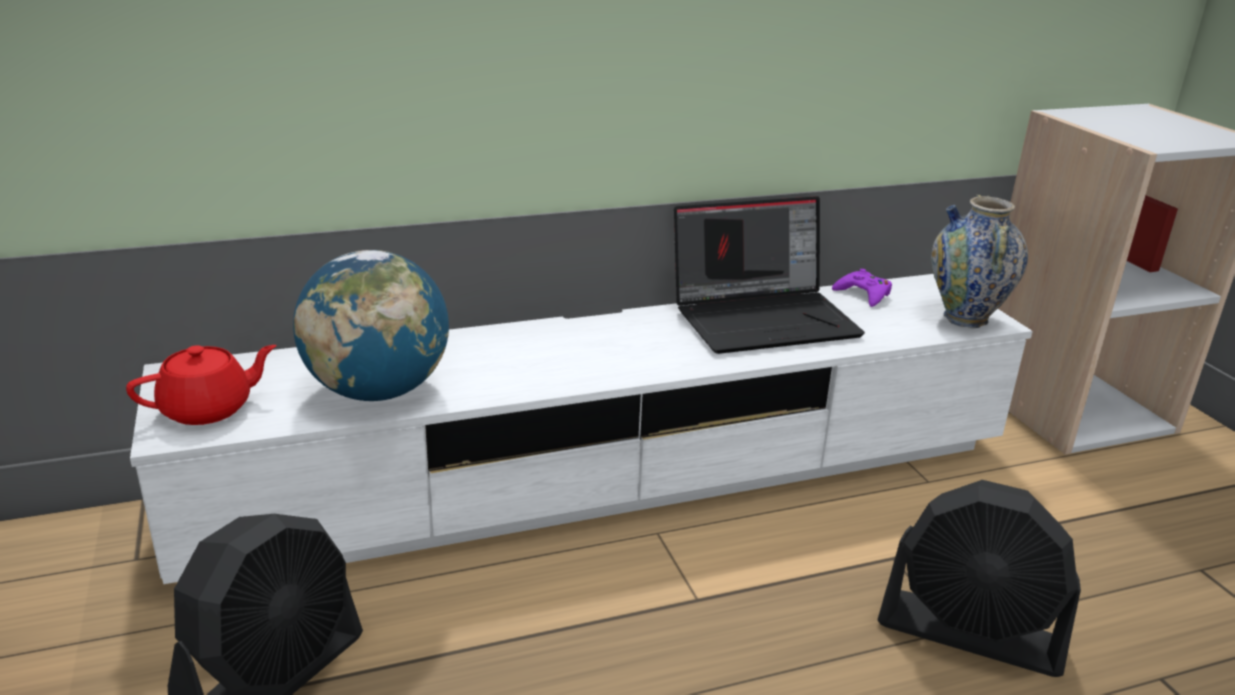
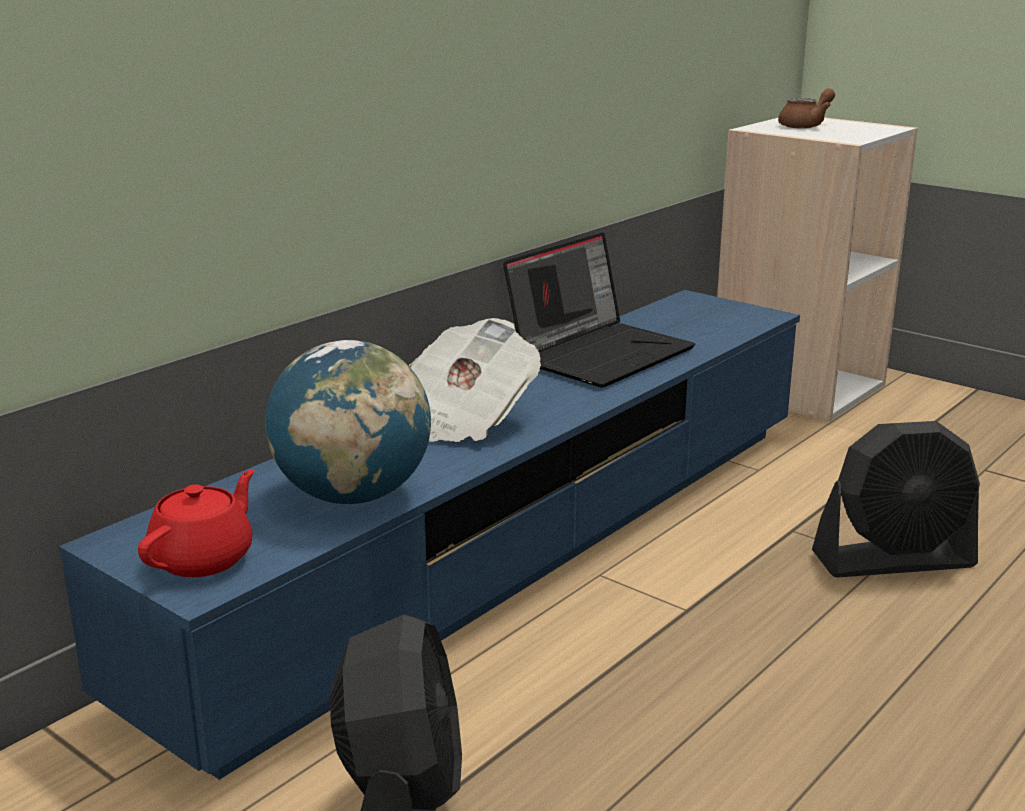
camera: 30 degrees left, 5 degrees down
white tv stand [130,274,1033,584] -> blue tv stand [59,290,800,780]
purple game controller [832,269,892,307] -> none
vase [931,194,1028,328] -> none
none -> newspaper [409,318,541,442]
none -> brown teapot [778,88,835,128]

